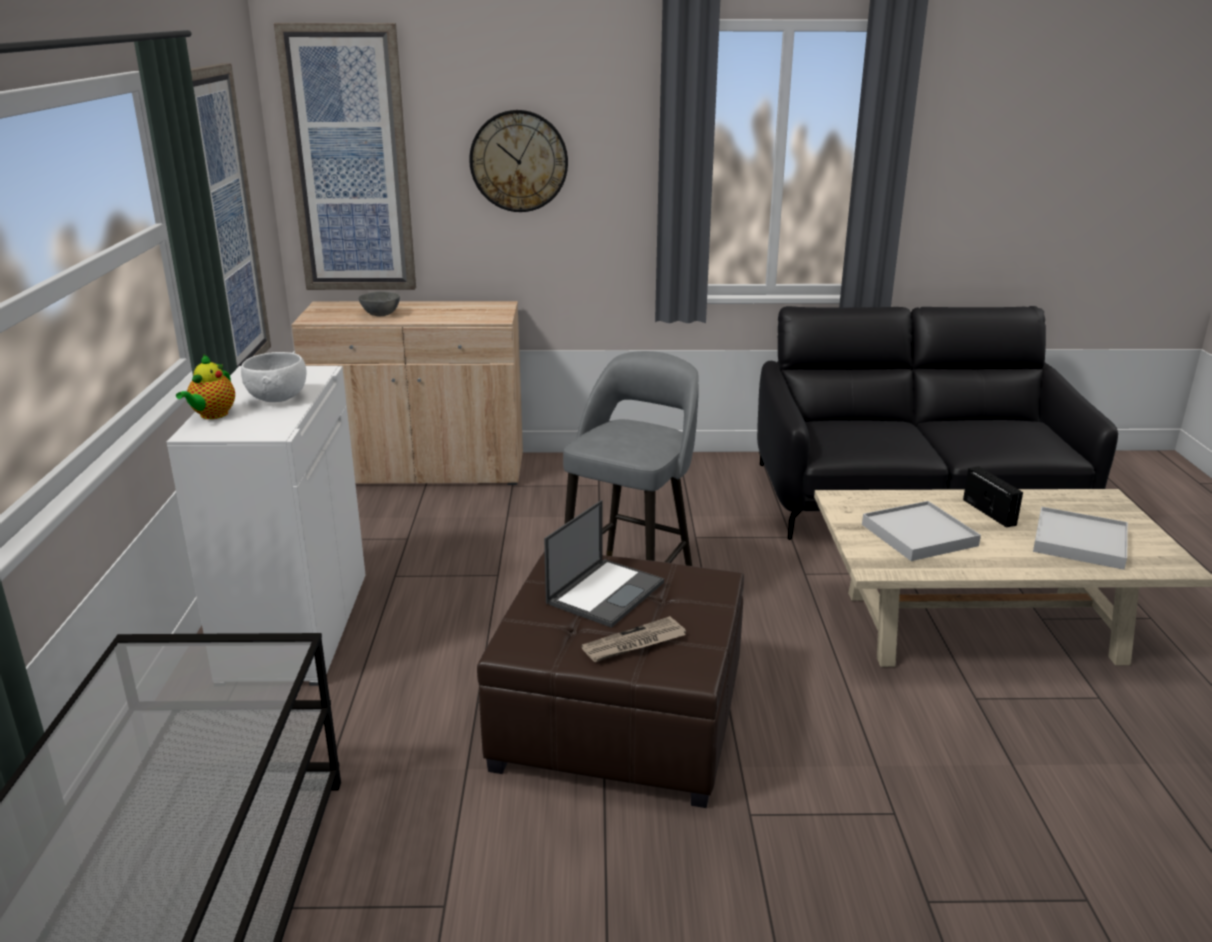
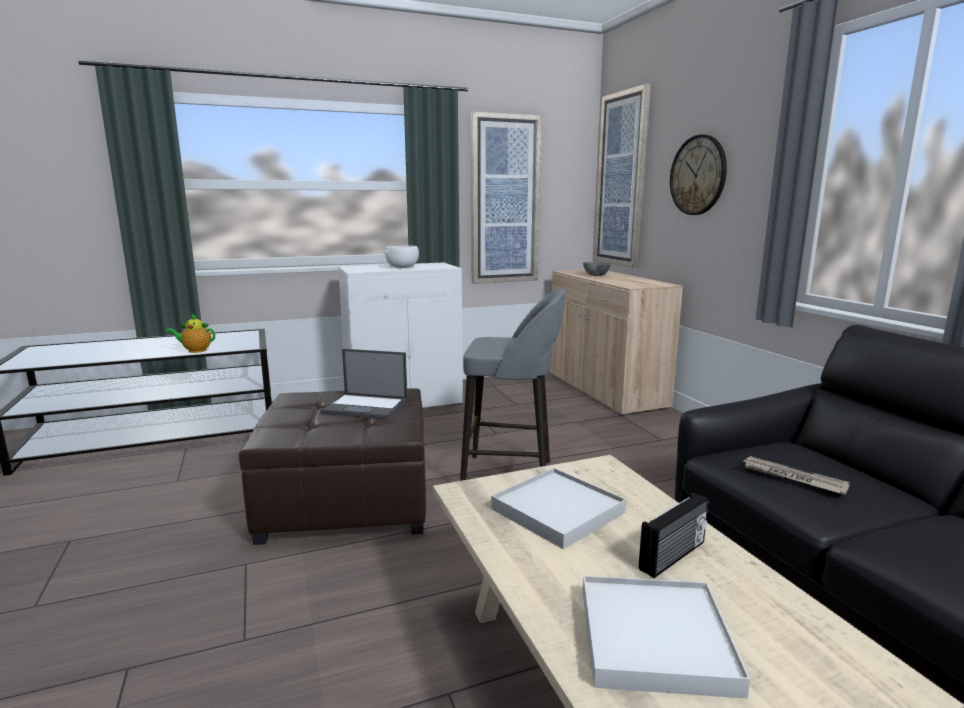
camera: 70 degrees right, 10 degrees down
teapot [176,354,235,419] -> teapot moved to [166,314,215,353]
newspaper [581,616,686,662] -> newspaper moved to [743,456,850,495]

